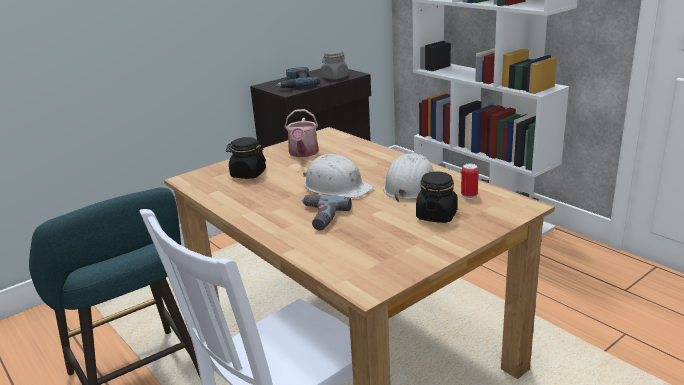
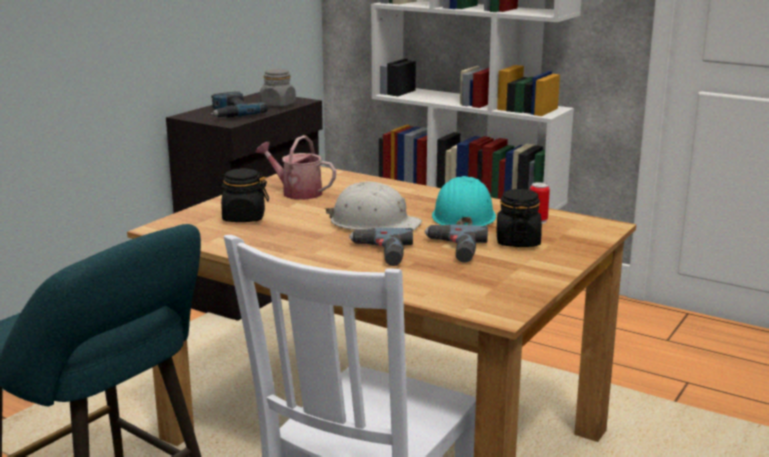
camera: 20 degrees left, 5 degrees down
watering can [285,109,319,157] -> watering can turned 135 degrees clockwise [255,135,336,200]
white hard hat [383,153,435,202] -> turquoise hard hat [432,176,496,226]
none -> power drill [425,224,488,263]

